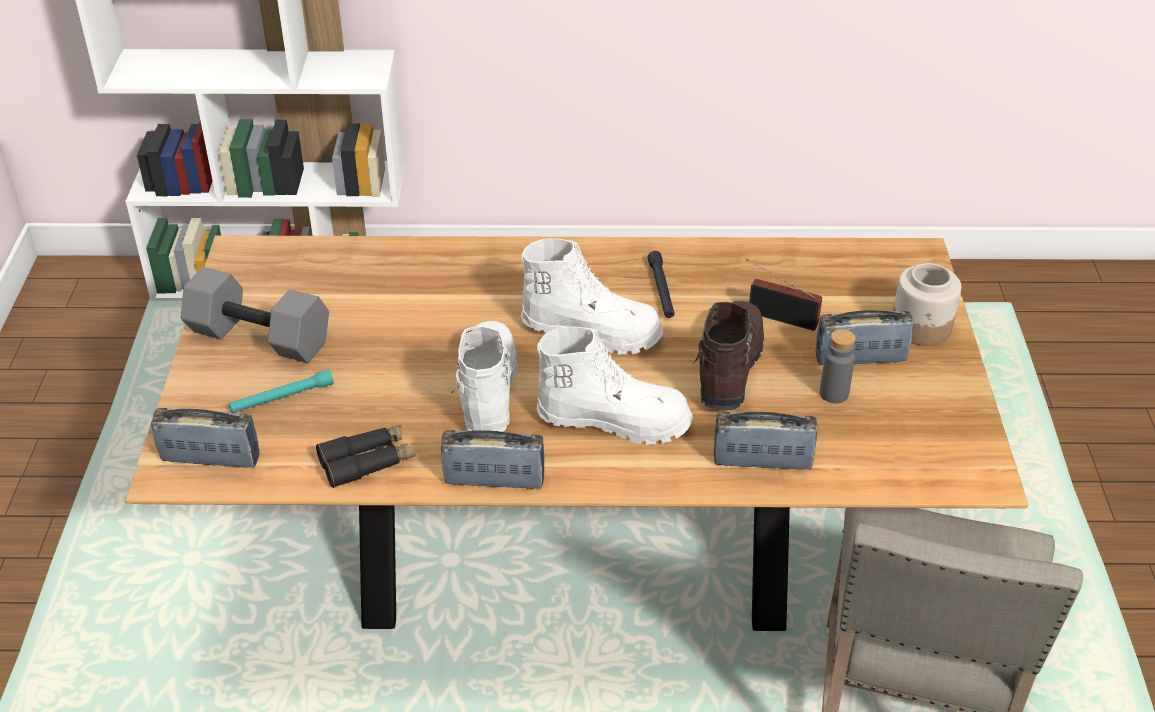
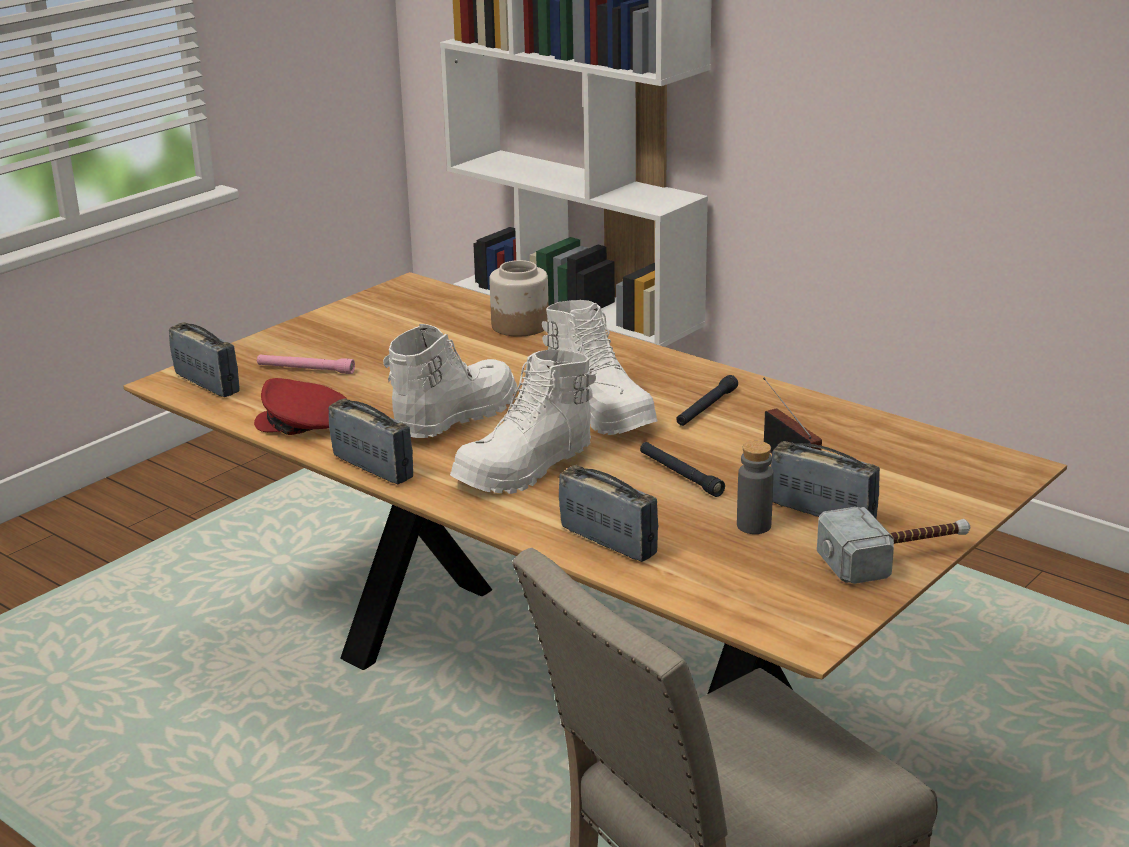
camera: 40 degrees right, 15 degrees down
grey dumbbell [181,267,329,363] -> none
turquoise flashlight [229,369,334,413] -> pink flashlight [257,354,355,374]
black binoculars [316,424,416,488] -> red cap [254,378,347,435]
white boot [537,326,693,445] -> white boot turned 90 degrees clockwise [450,349,596,494]
brown boot [692,301,764,410] -> black flashlight [640,442,725,497]
jar [893,263,961,346] -> jar moved to [489,260,549,337]
none -> hammer [817,507,970,584]

